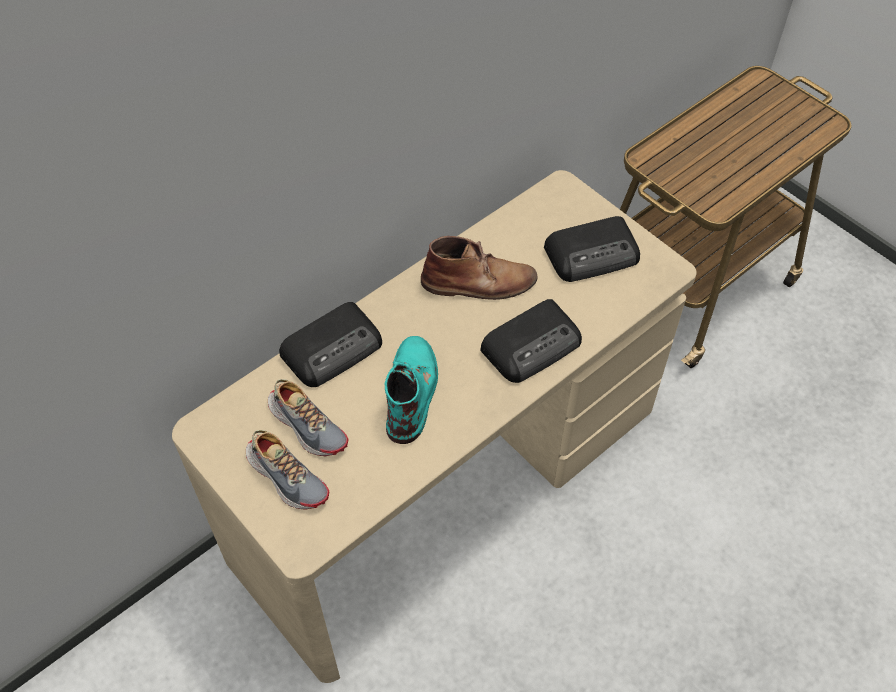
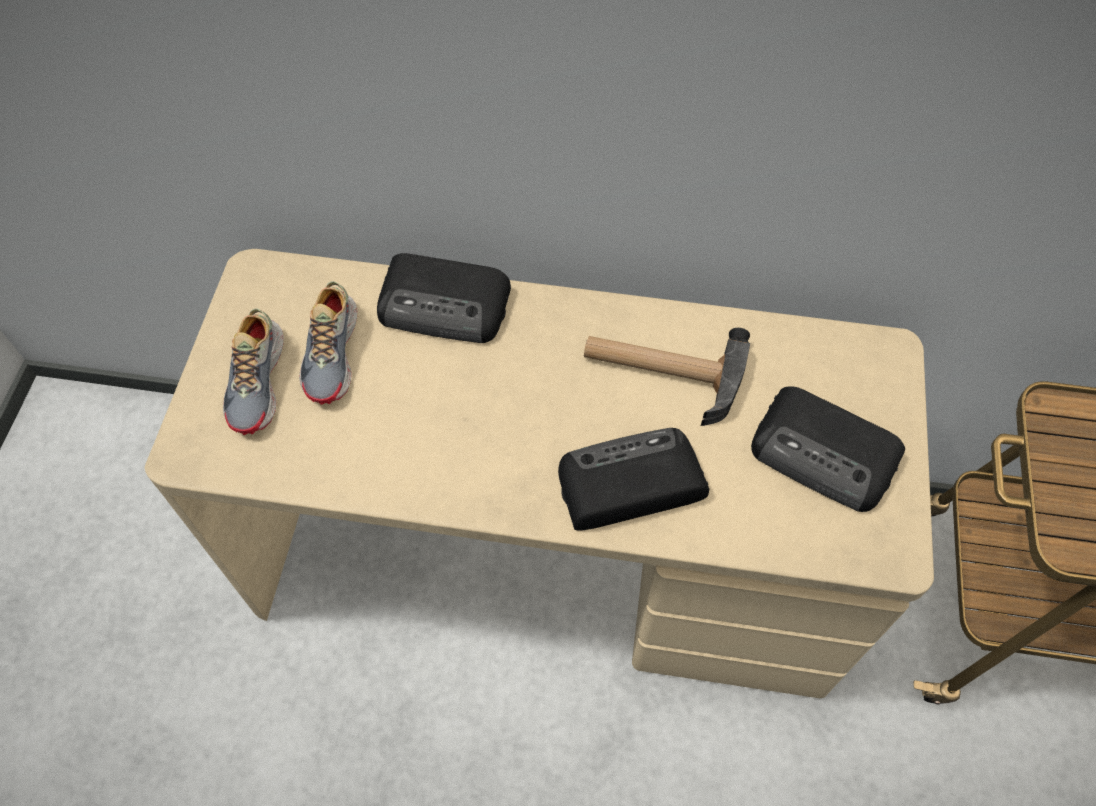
camera: 50 degrees right, 5 degrees up
turquoise boot [385,336,438,444] -> none
brown boot [421,236,537,300] -> hammer [584,328,750,426]
radio [480,299,582,383] -> radio turned 150 degrees clockwise [558,428,709,531]

